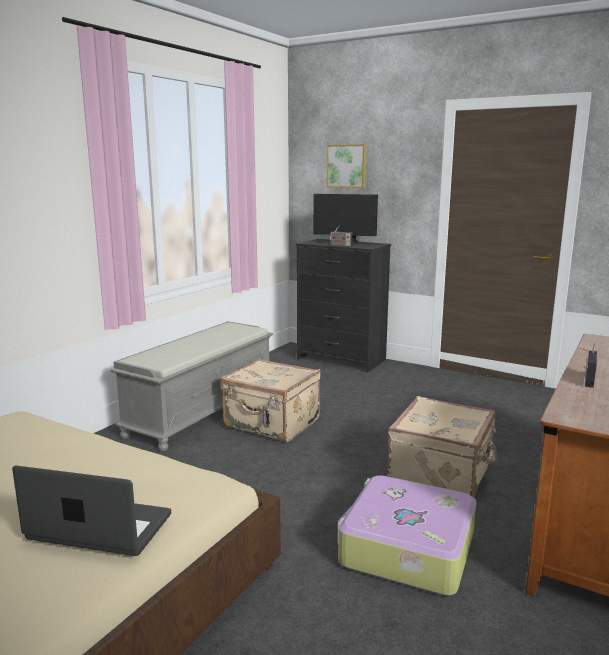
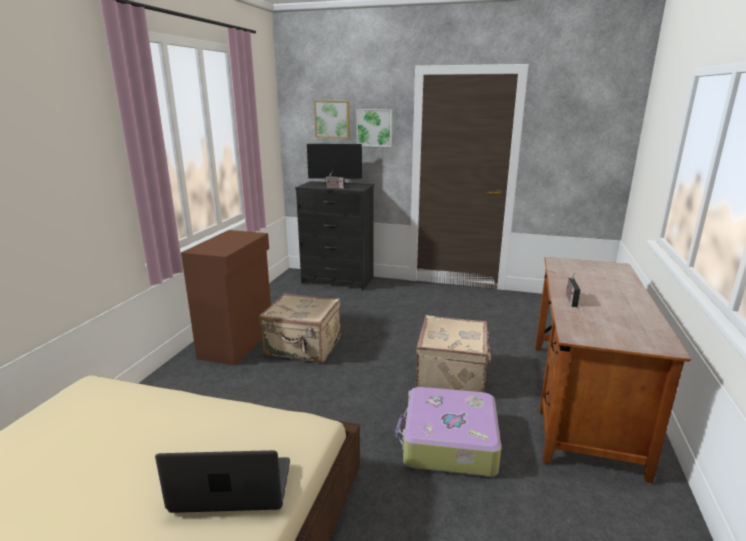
camera: 15 degrees left, 5 degrees up
grey bench [110,321,273,451] -> brown cabinet [181,230,271,366]
none -> picture [356,109,392,147]

